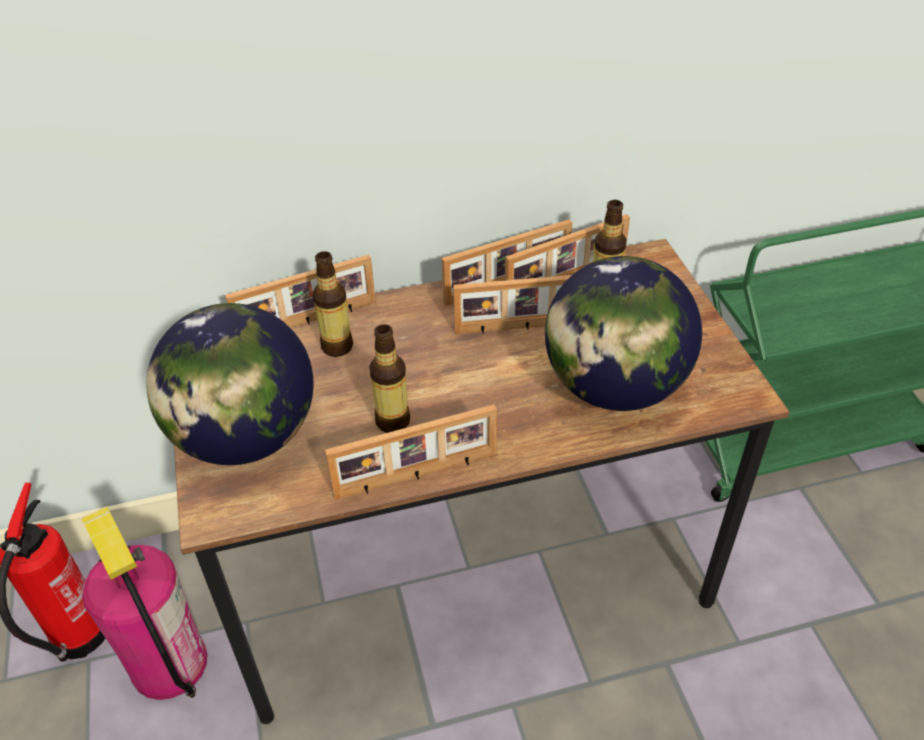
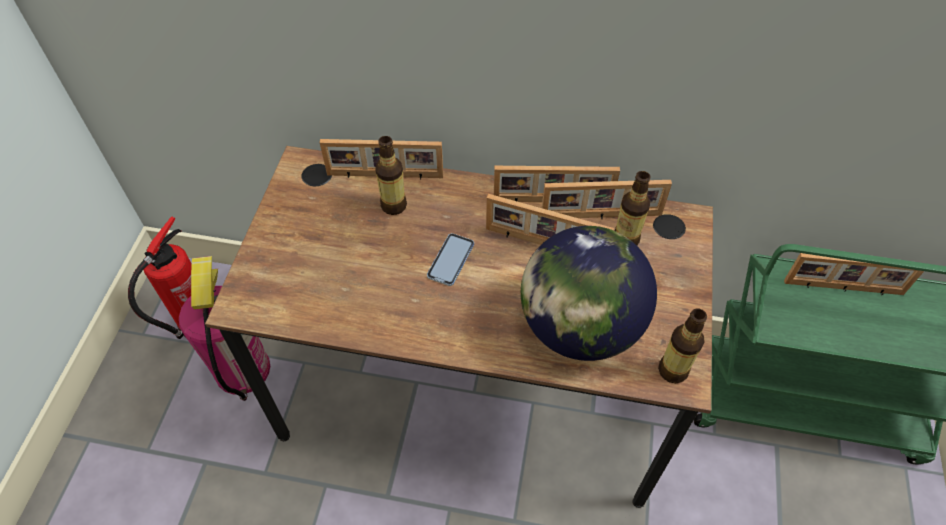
camera: 25 degrees right, 10 degrees up
globe [146,303,314,465] -> none
picture frame [325,404,497,500] -> picture frame moved to [784,253,924,295]
bottle [369,324,410,433] -> bottle moved to [658,308,707,383]
none -> phone [427,233,474,286]

